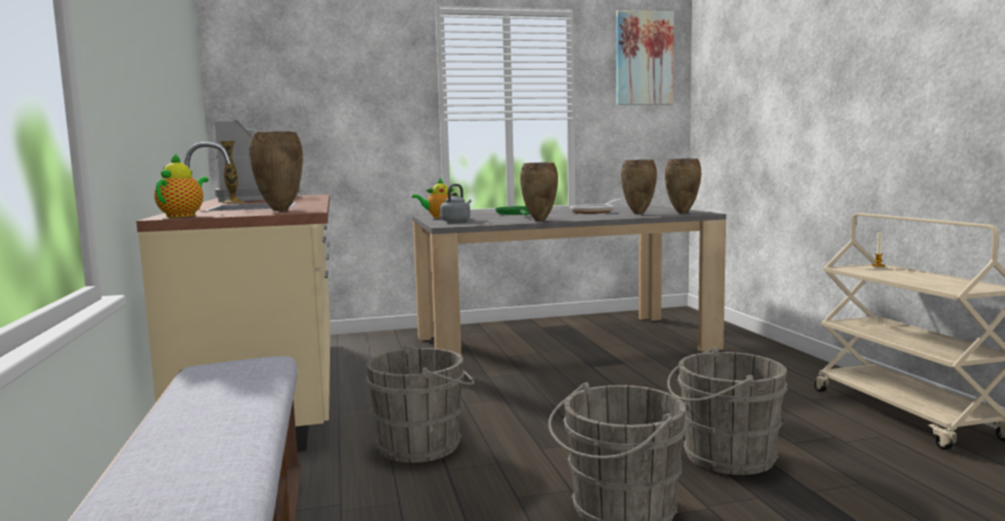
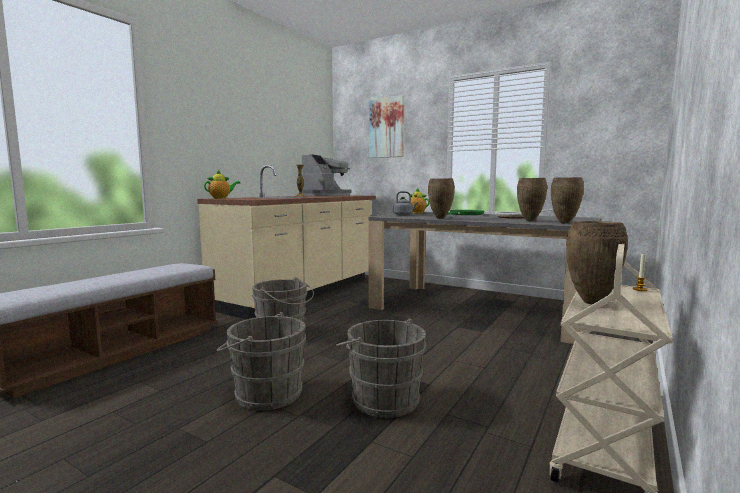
camera: 45 degrees right, 0 degrees up
brown vase [249,131,303,211] -> brown vase moved to [566,221,628,305]
picture [616,10,674,105] -> picture moved to [369,95,404,158]

